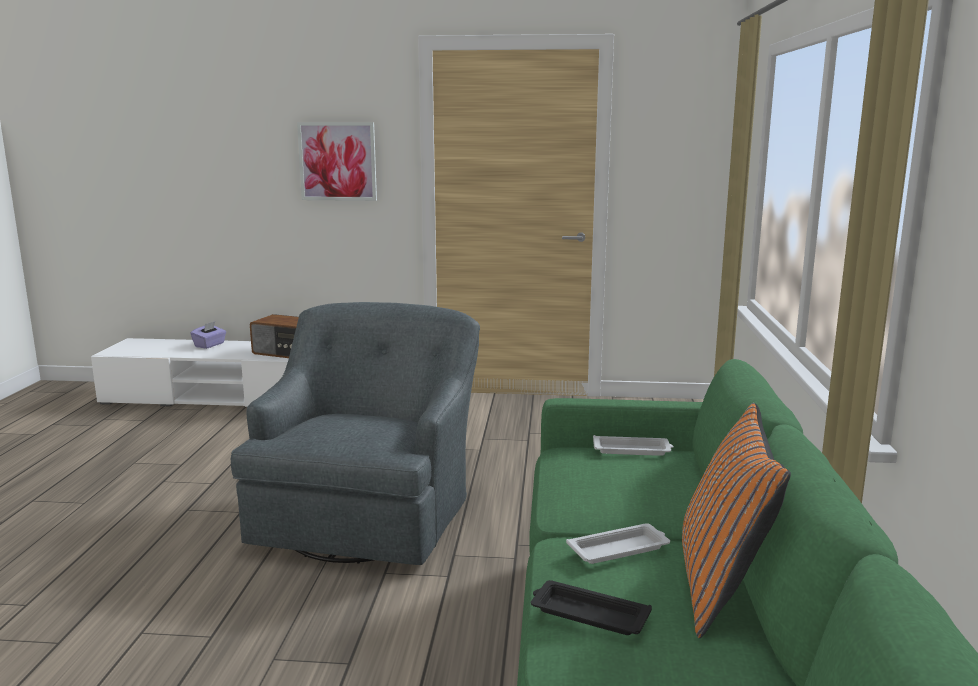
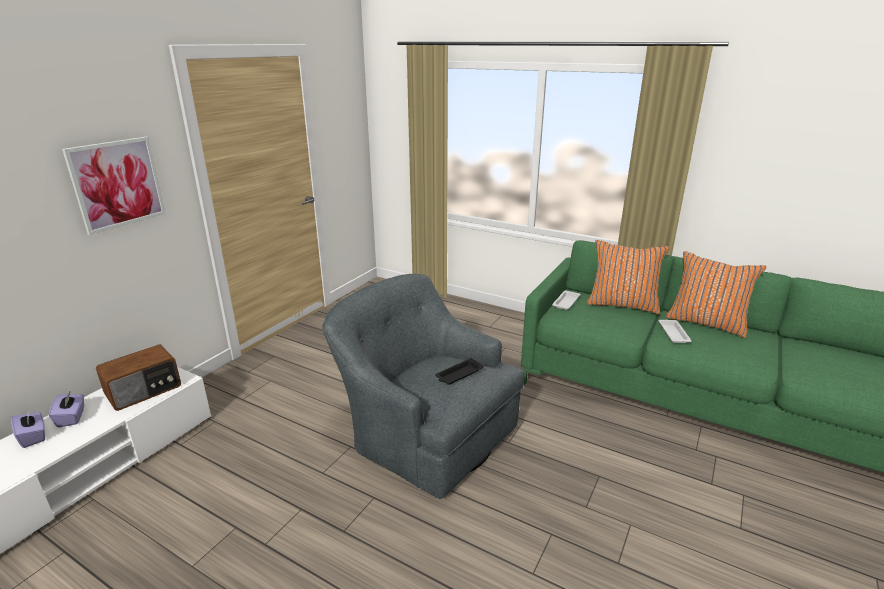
camera: 65 degrees left, 10 degrees up
black tray [531,580,652,635] -> black tray moved to [435,358,484,385]
none -> purple tissue box [49,390,84,428]
none -> orange pillow [587,240,669,314]

